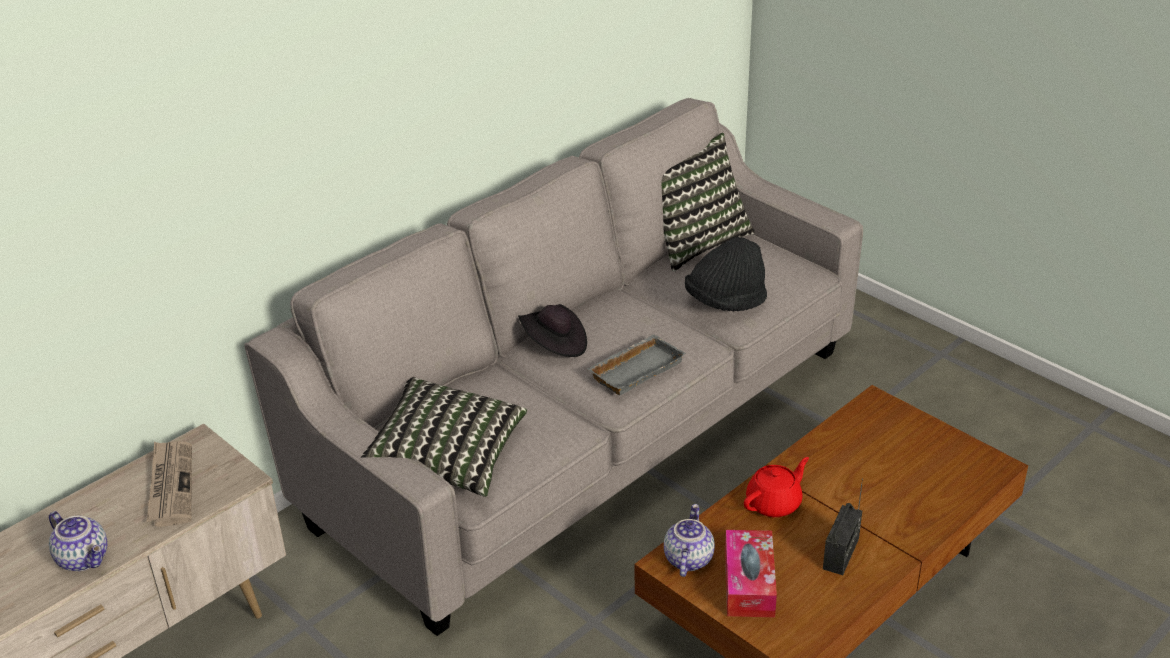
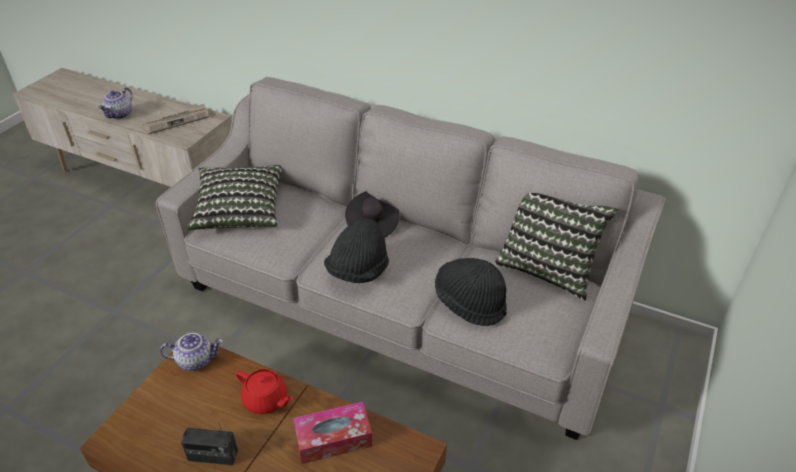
camera: 70 degrees right, 5 degrees up
grey tray [587,334,686,395] -> black hat [324,218,389,283]
tissue box [725,530,777,617] -> tissue box moved to [293,402,373,464]

